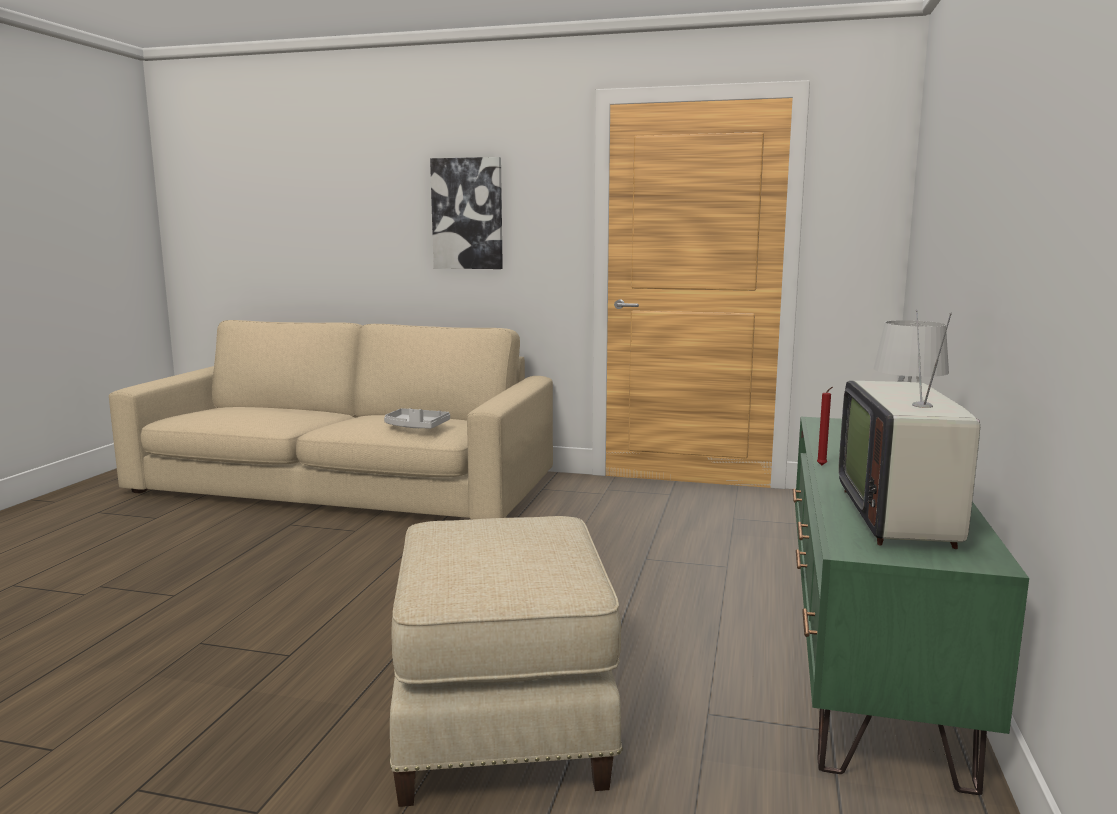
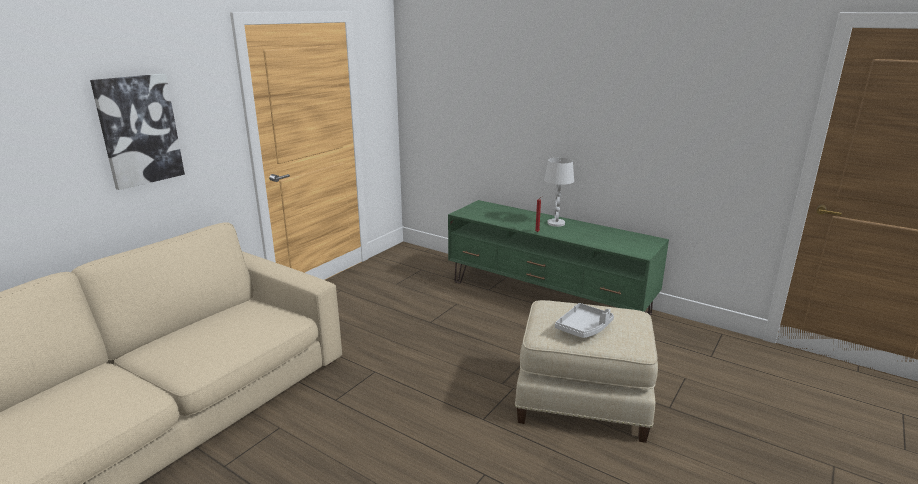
camera: 70 degrees left, 10 degrees up
grey tray [384,408,450,429] -> grey tray moved to [555,303,614,338]
television [838,310,980,549] -> none

